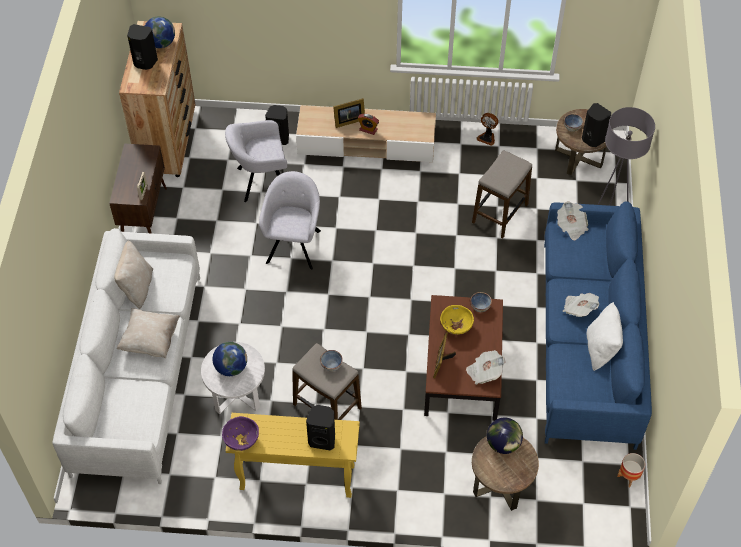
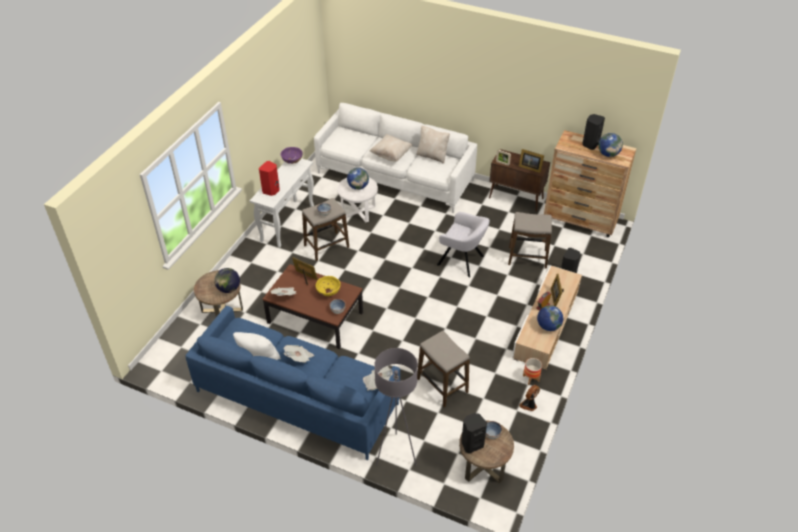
camera: 110 degrees right, 10 degrees down
grey armchair [225,120,287,202] -> stool [508,212,552,269]
yellow console table [226,413,360,498] -> white console table [250,158,314,248]
black speaker [306,405,335,451] -> red speaker [259,161,280,196]
planter [617,453,645,487] -> planter moved to [523,358,542,385]
none -> picture frame [519,149,544,173]
none -> globe [537,305,563,331]

